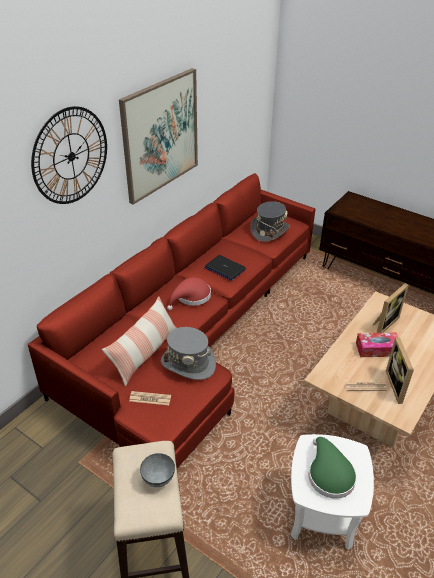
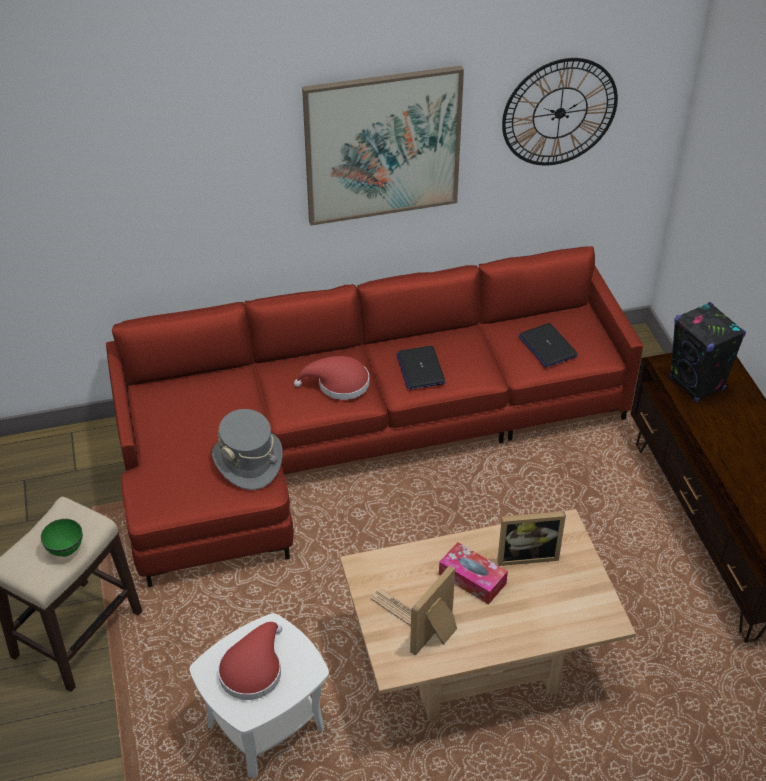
camera: 40 degrees right, 5 degrees up
wall clock [31,106,107,204] -> wall clock moved to [502,58,618,165]
pillow [102,297,176,386] -> none
newspaper [129,391,171,405] -> none
grey bowl [140,453,175,487] -> green bowl [41,519,83,557]
grey hat [250,201,290,242] -> laptop [518,323,578,367]
green hat [309,437,357,499] -> red hat [218,622,282,700]
none -> black speaker [669,302,746,402]

